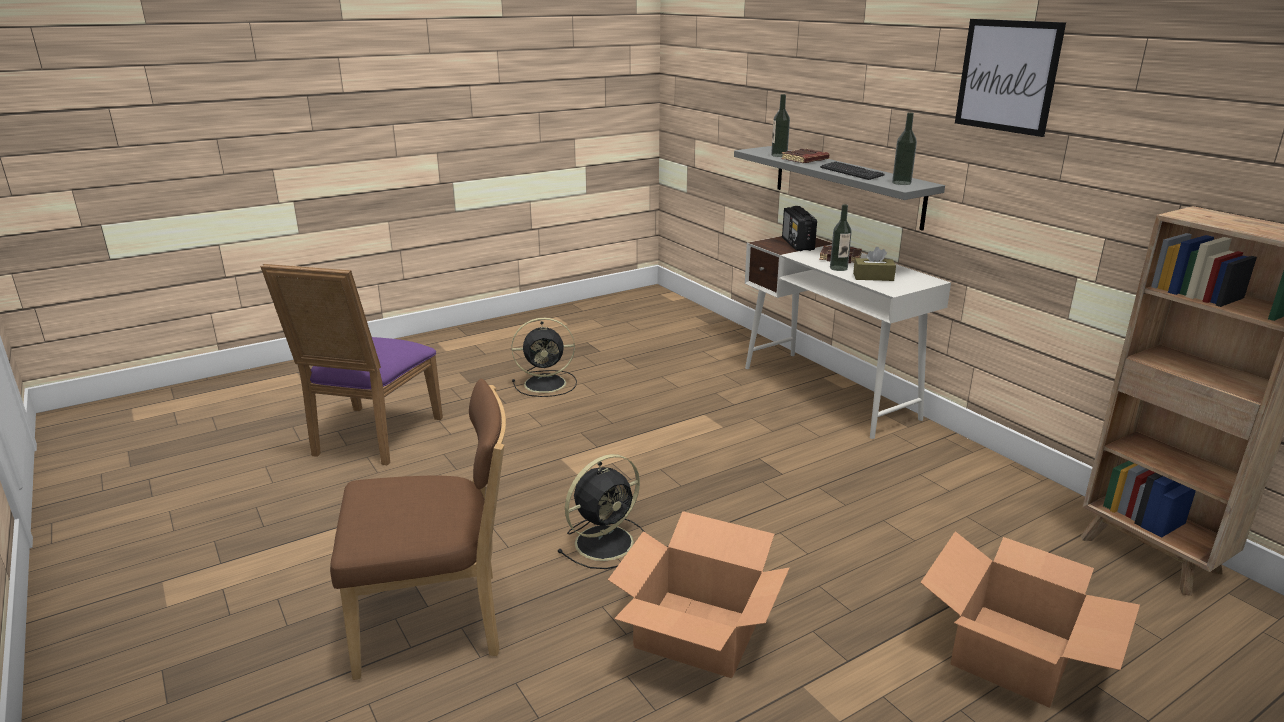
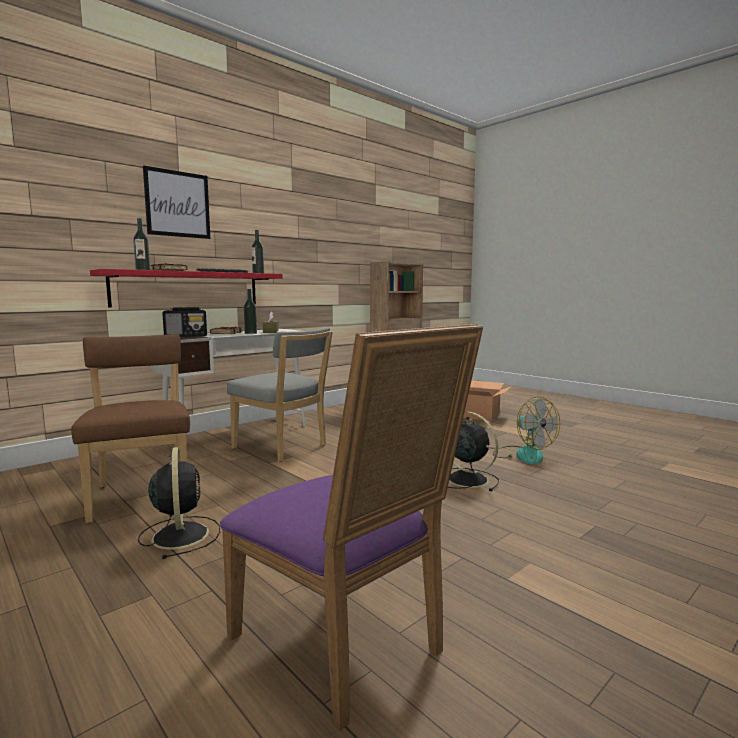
camera: 100 degrees left, 15 degrees down
purple chair [260,264,443,465] -> purple chair turned 45 degrees clockwise [220,324,483,730]
brown chair [330,379,506,680] -> brown chair moved to [71,334,190,523]
cardboard box [608,511,790,678] -> fan [493,396,560,464]
grey shelf [734,146,945,231] -> red shelf [90,269,282,308]
picture [955,19,1066,137] -> picture moved to [143,165,210,239]
none -> grey chair [227,327,333,462]

